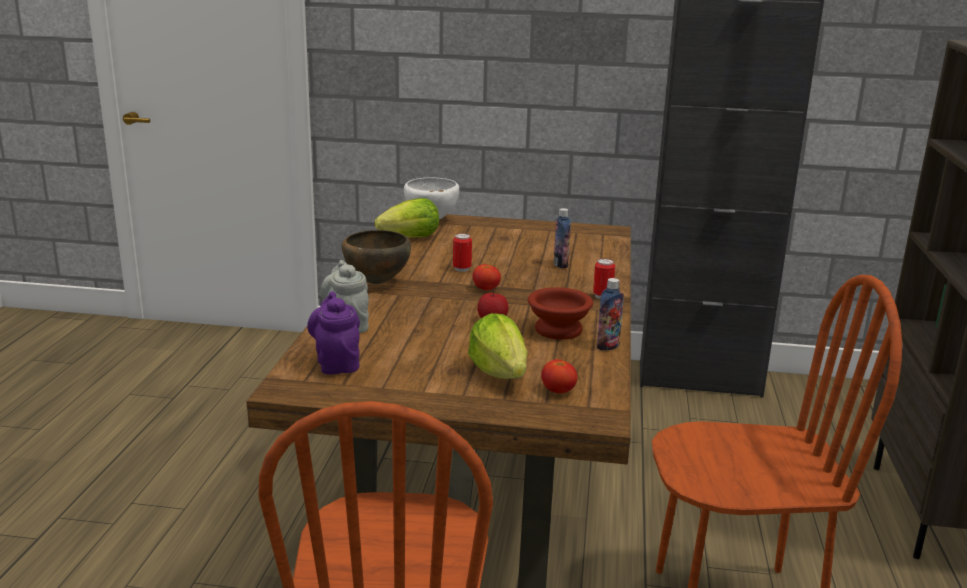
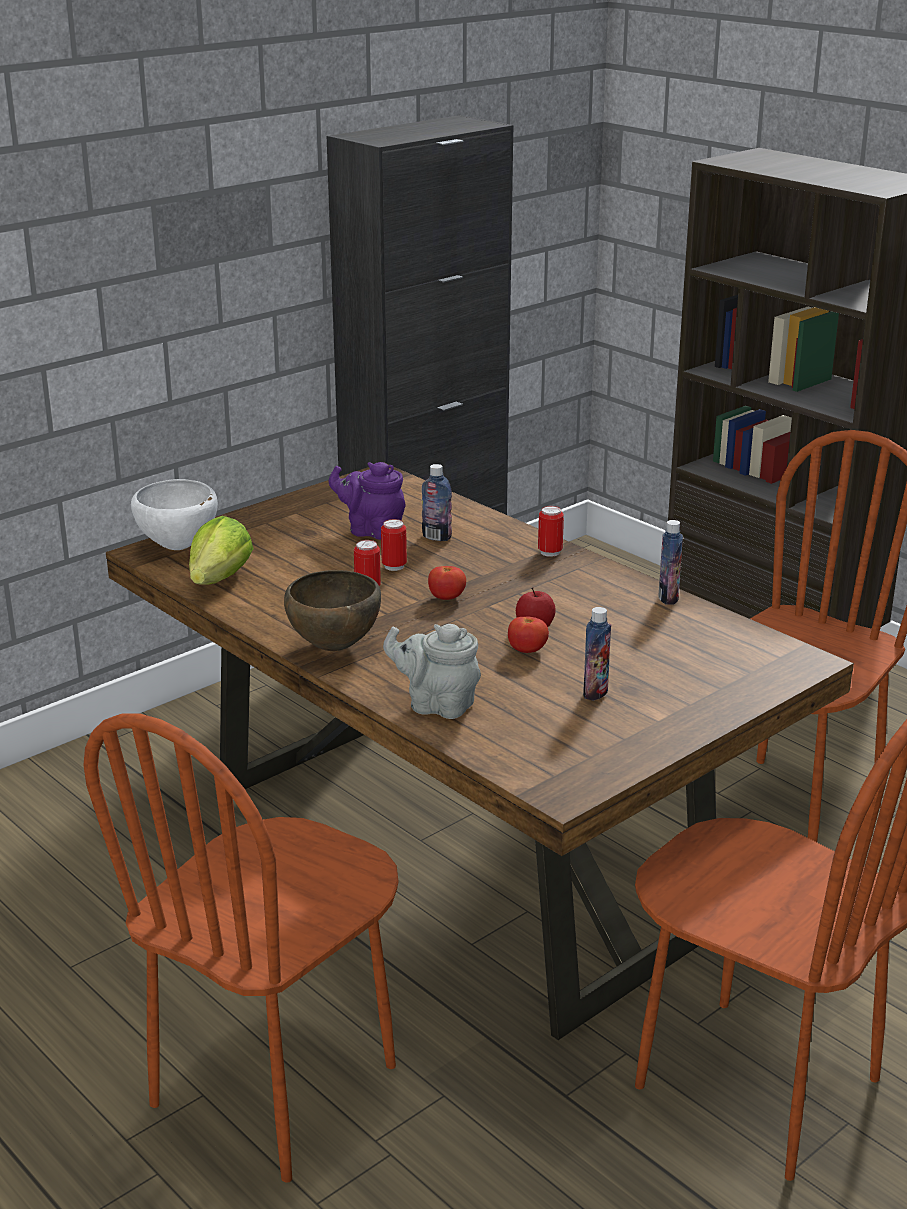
camera: 50 degrees left, 5 degrees up
purple teapot [307,291,360,374] -> purple teapot moved to [329,462,406,540]
lettuce [468,313,528,379] -> none
brown bowl [528,287,593,339] -> none
tomato [541,359,577,393] -> tomato moved to [508,617,549,653]
none -> brown chair [83,714,399,1183]
none -> can [381,519,407,571]
none -> bottle [583,607,611,701]

